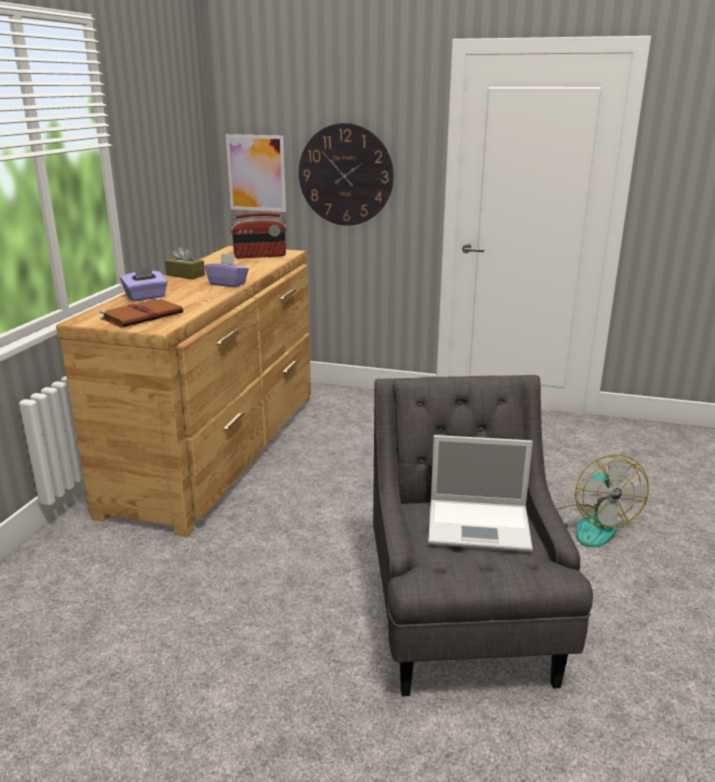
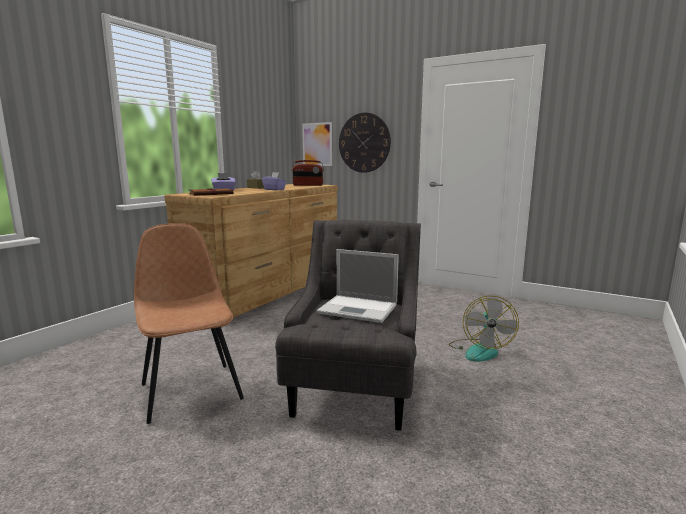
camera: 15 degrees right, 10 degrees down
none -> brown chair [134,223,244,424]

